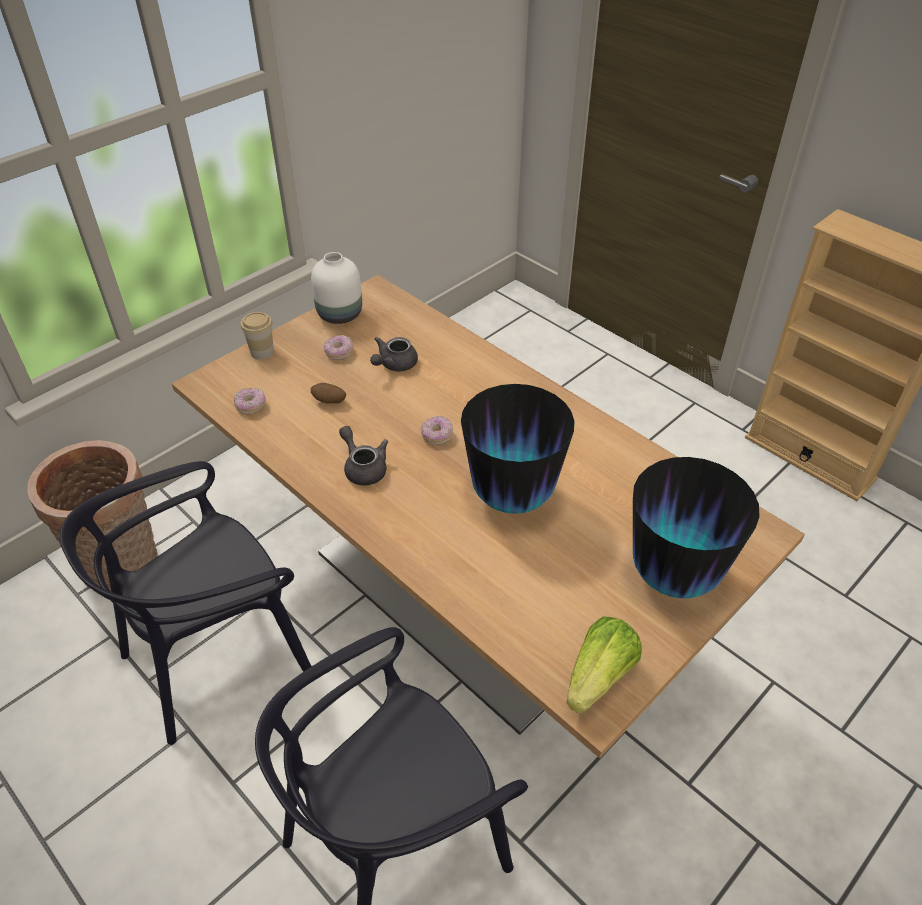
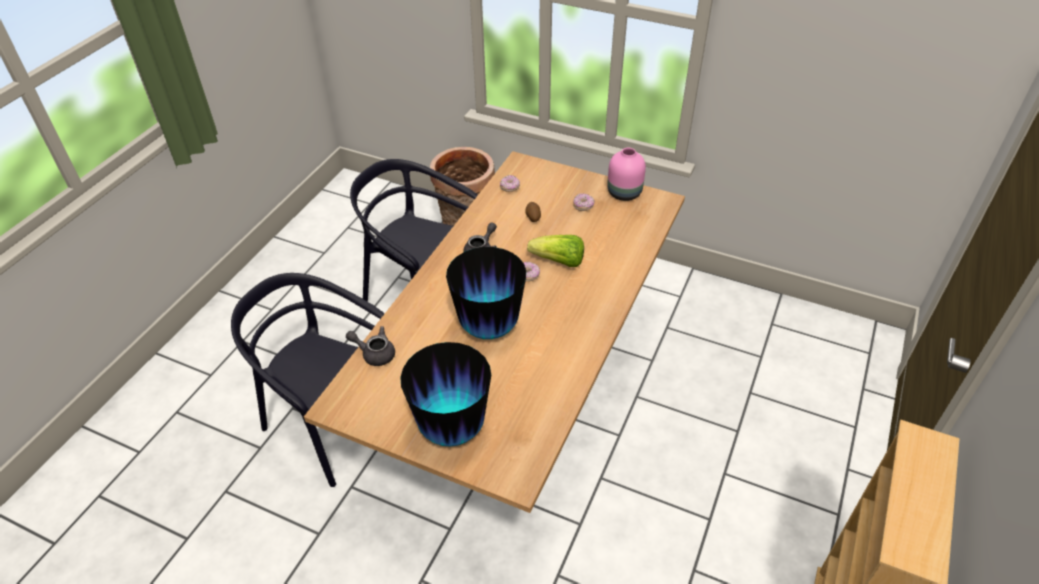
camera: 70 degrees right, 0 degrees up
cup [241,312,274,360] -> none
white vase [311,252,362,324] -> pink vase [607,148,646,201]
grey teapot [370,337,418,371] -> grey teapot moved to [346,326,395,366]
lettuce [566,617,642,713] -> lettuce moved to [527,235,584,267]

